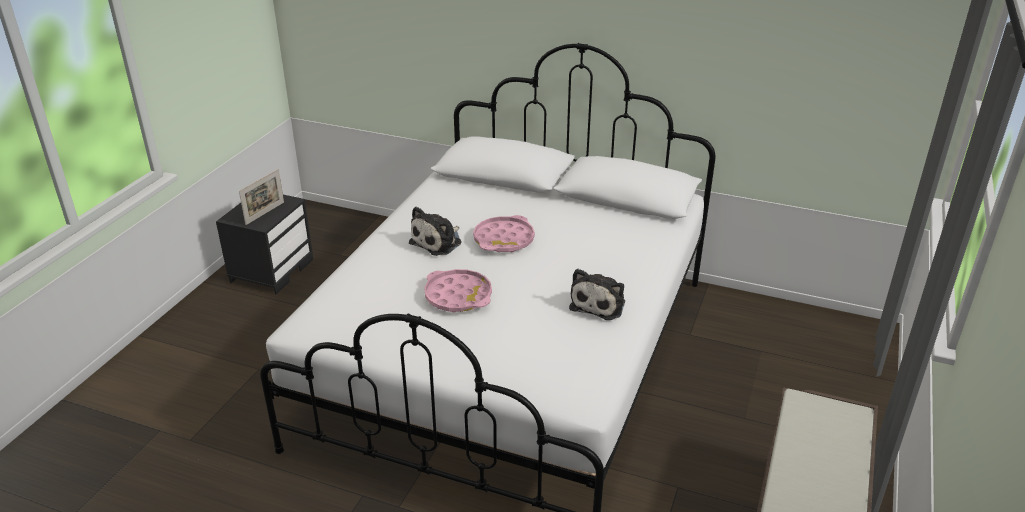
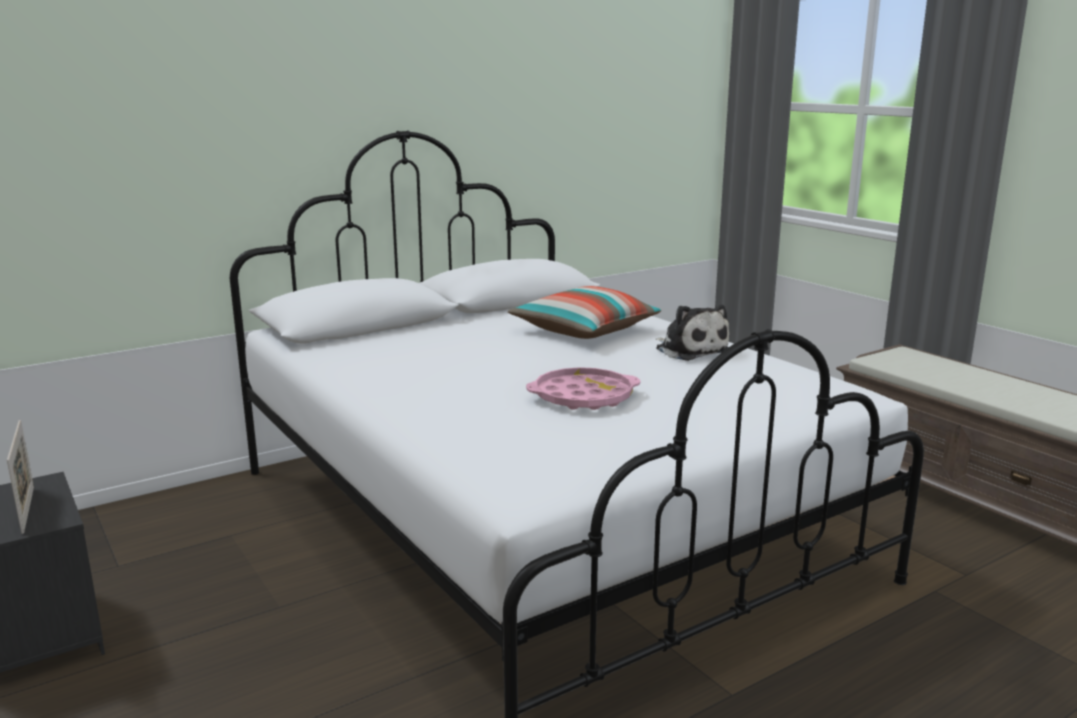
camera: 55 degrees left, 15 degrees down
plush toy [409,206,462,256] -> none
pink tray [473,215,535,252] -> none
none -> pillow [508,286,662,339]

